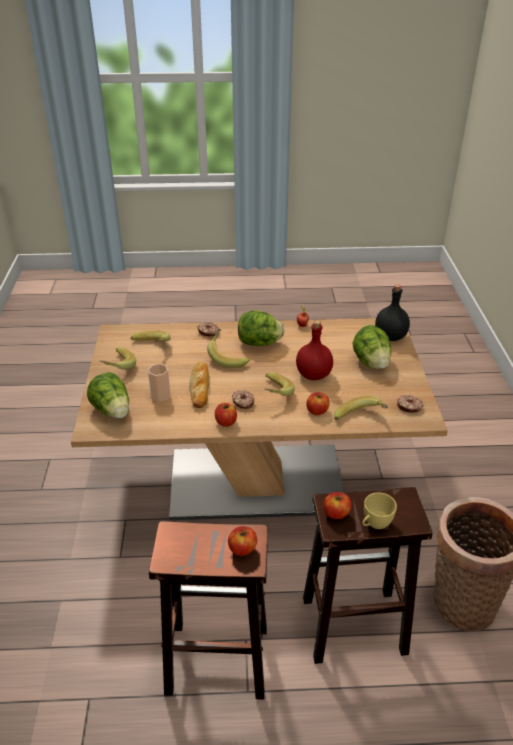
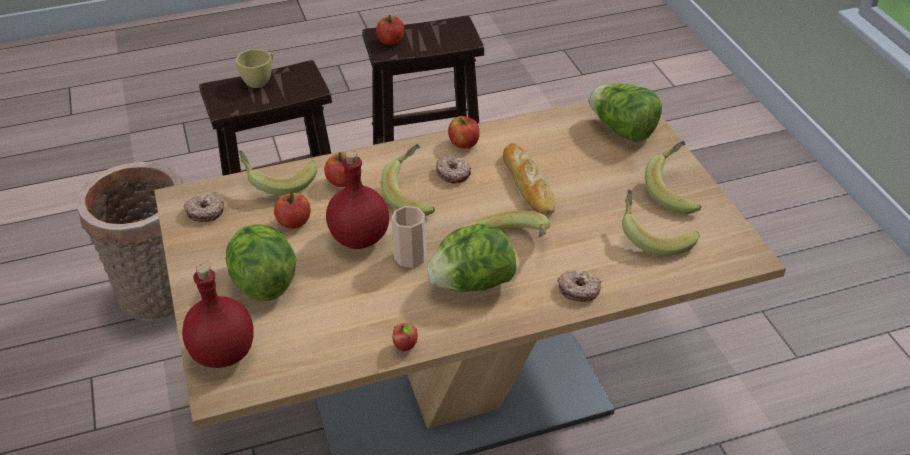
camera: 165 degrees right, 5 degrees up
cup [148,364,171,402] -> cup moved to [391,206,427,268]
apple [323,492,351,519] -> apple moved to [274,193,311,229]
black bottle [375,284,410,341] -> red bottle [182,264,254,368]

